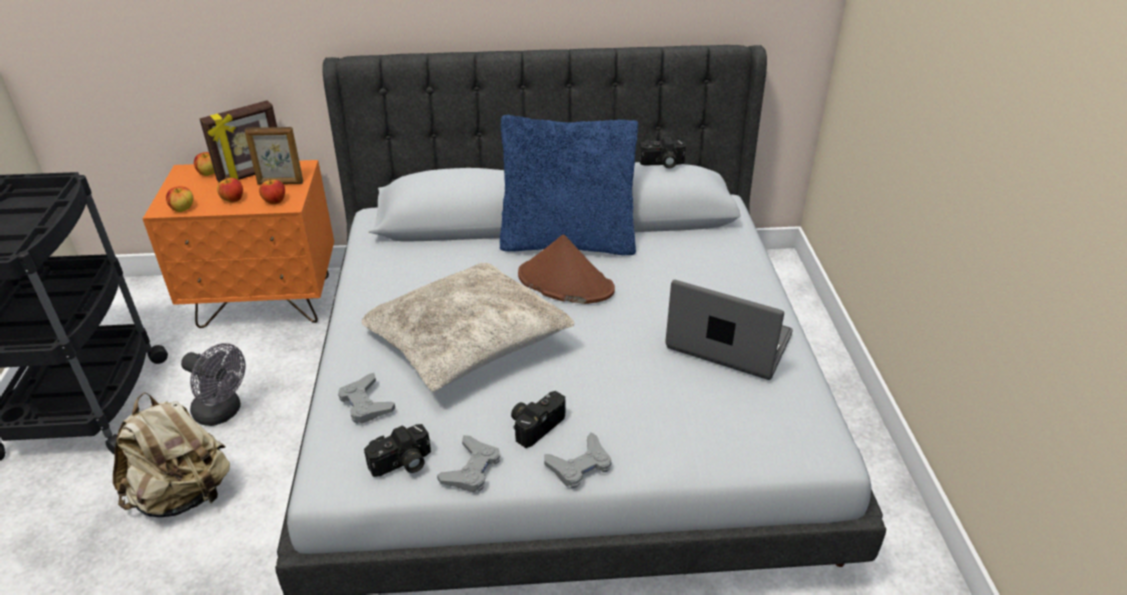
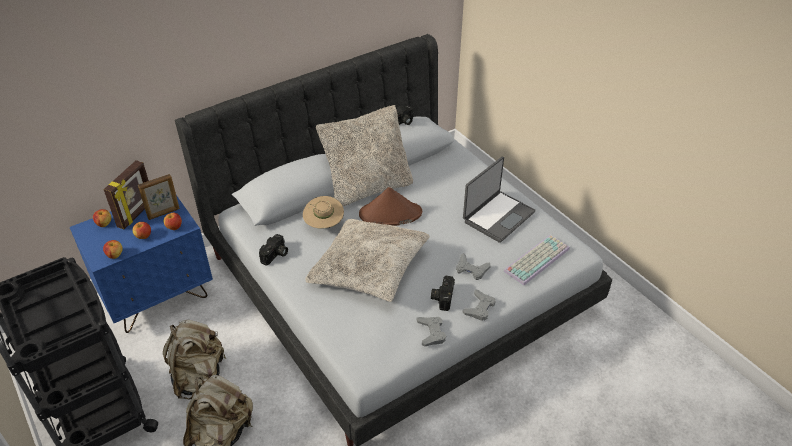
camera: 30 degrees left, 5 degrees up
orange nightstand [142,160,334,328] -> blue nightstand [69,195,213,333]
grey fan [181,343,245,426] -> beige backpack [163,320,227,400]
grey game controller [338,373,395,424] -> grey game controller moved to [456,253,491,280]
camera [364,424,431,477] -> camera moved to [259,234,288,266]
blue pillow [500,115,639,256] -> beige pillow [316,105,413,207]
laptop [665,280,793,380] -> laptop turned 135 degrees clockwise [463,156,536,243]
none -> beige hat [303,196,344,229]
none -> keyboard [503,235,570,286]

